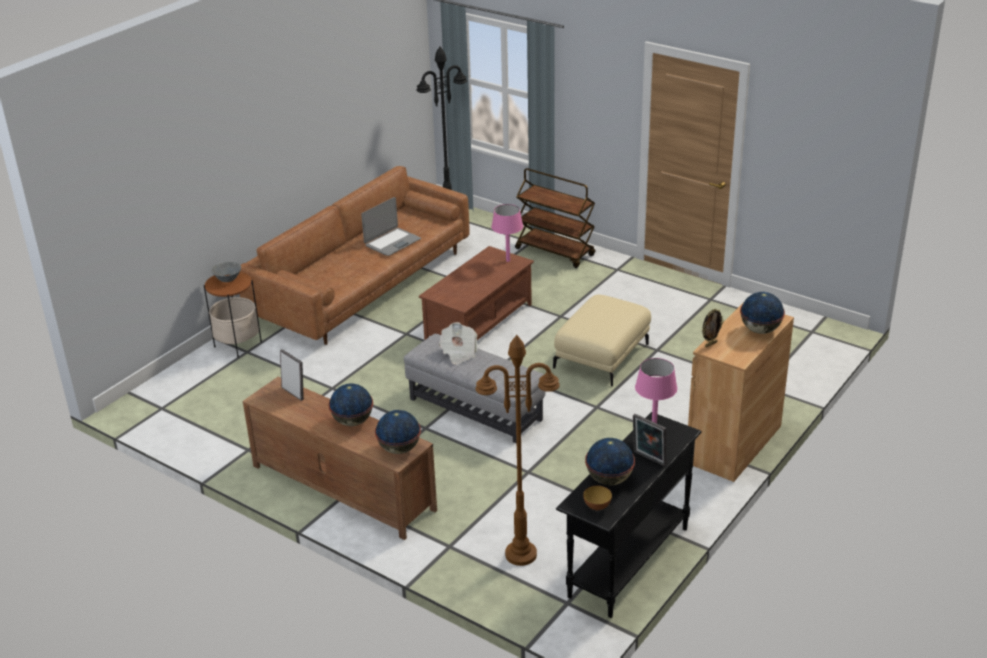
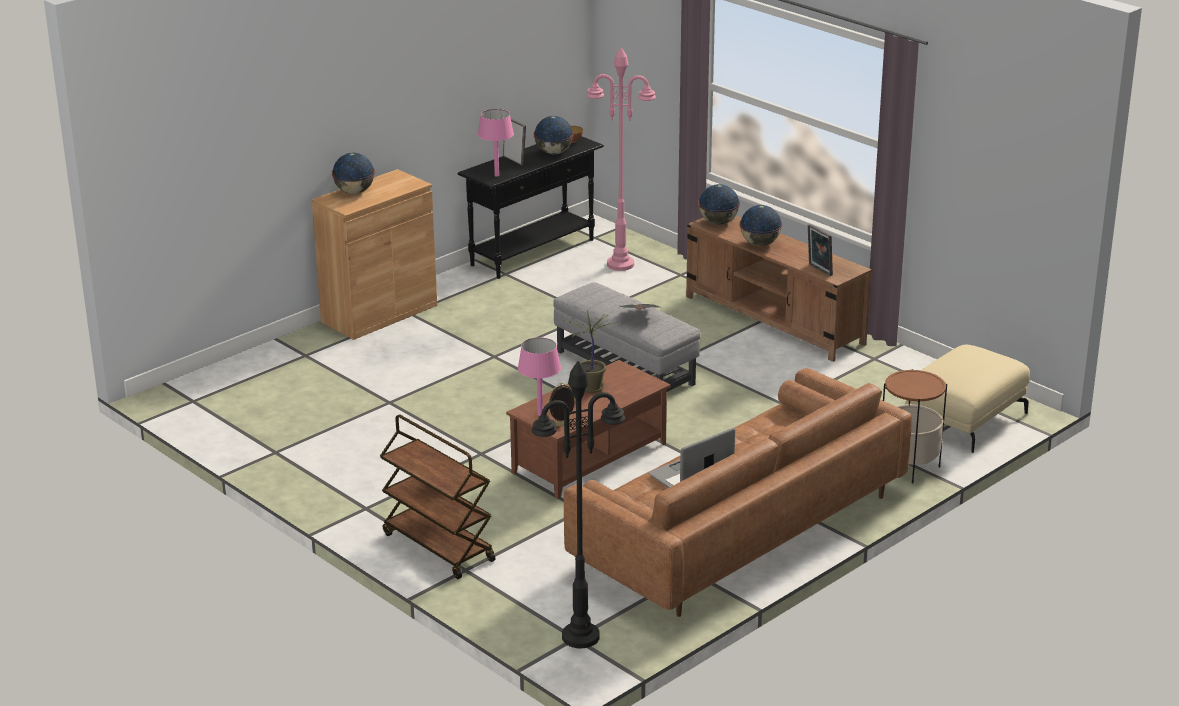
camera: 170 degrees left, 5 degrees down
grey bowl [211,262,241,282] -> none
brown floor lamp [476,335,560,566] -> pink floor lamp [586,47,656,271]
beige ottoman [553,295,651,386] -> beige ottoman moved to [905,345,1030,453]
picture frame [702,309,724,347] -> picture frame moved to [547,383,576,426]
none -> potted plant [564,310,617,393]

